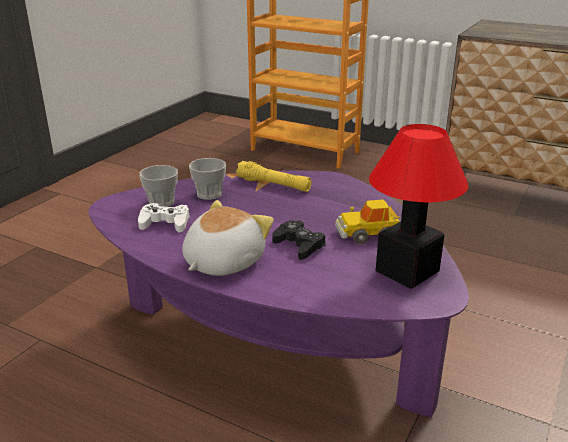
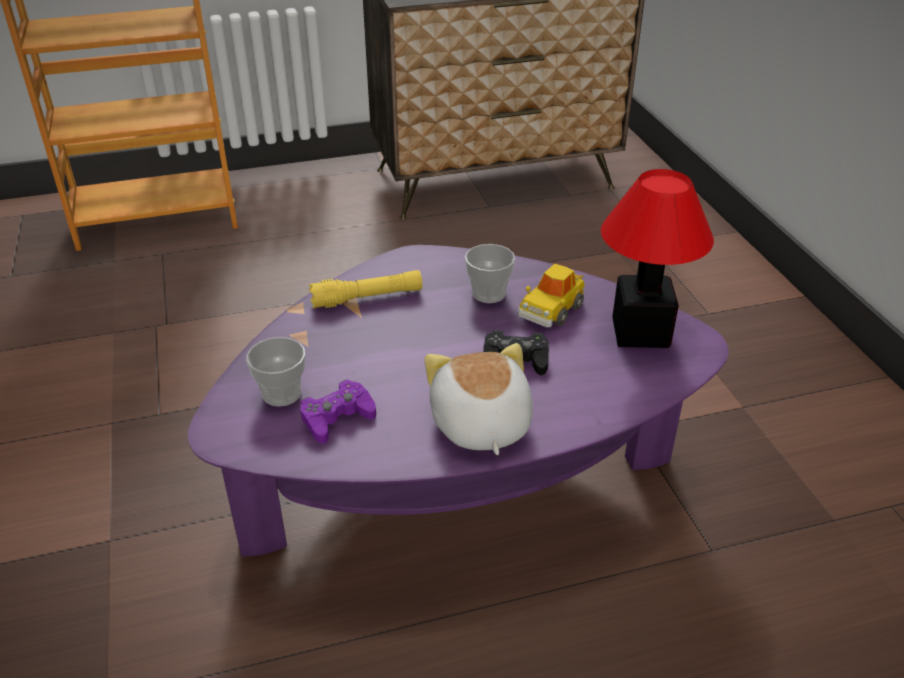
camera: 45 degrees left, 10 degrees up
white game controller [138,203,190,233] -> purple game controller [300,380,376,444]
cup [189,158,226,200] -> cup moved to [465,244,515,303]

